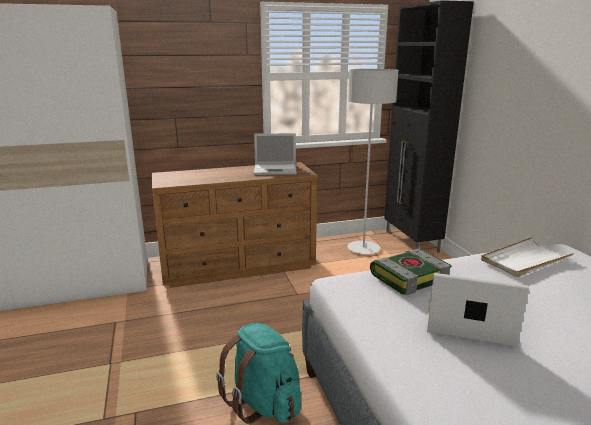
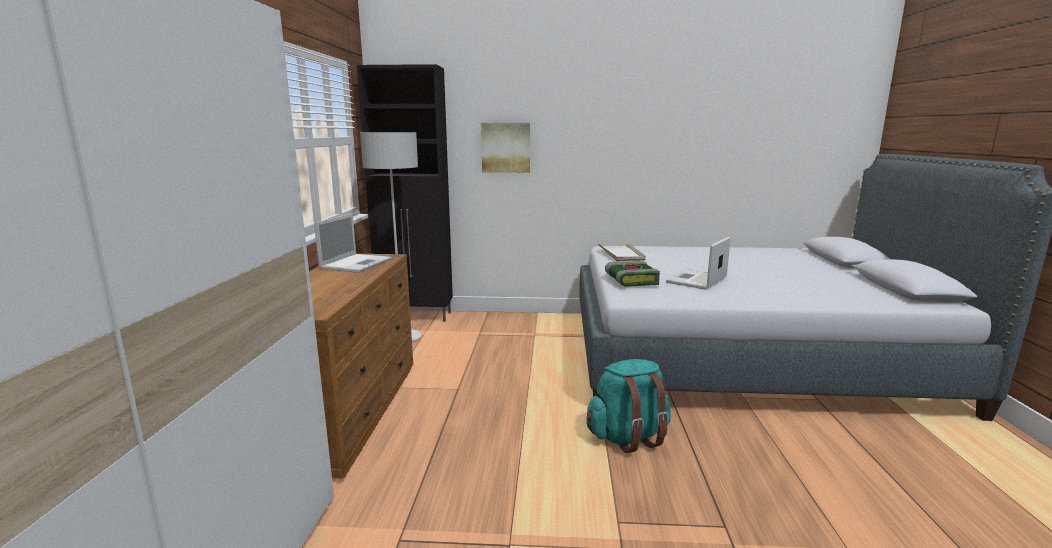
camera: 70 degrees left, 5 degrees down
none -> picture [481,123,530,173]

